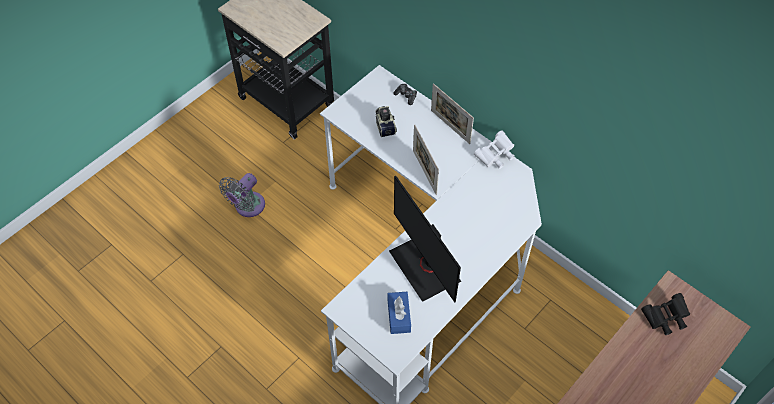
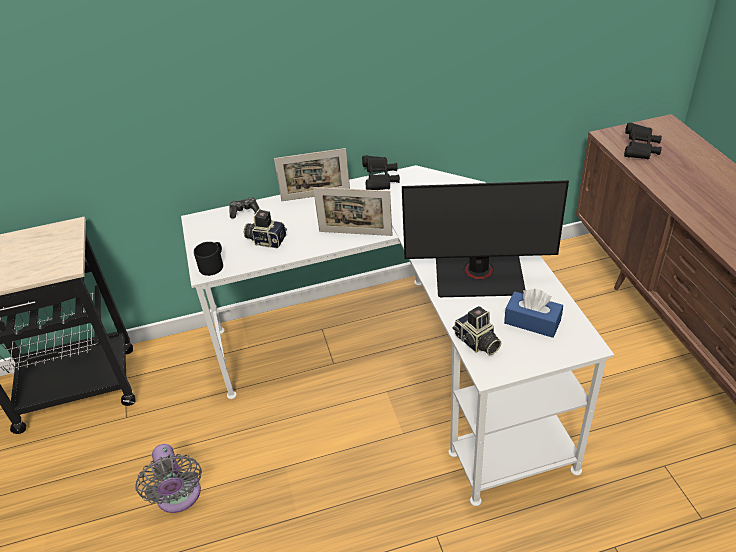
camera: 55 degrees left, 15 degrees down
white binoculars [474,130,515,169] -> black binoculars [362,155,400,190]
none -> black mug [194,242,223,276]
none -> camera [453,306,501,355]

